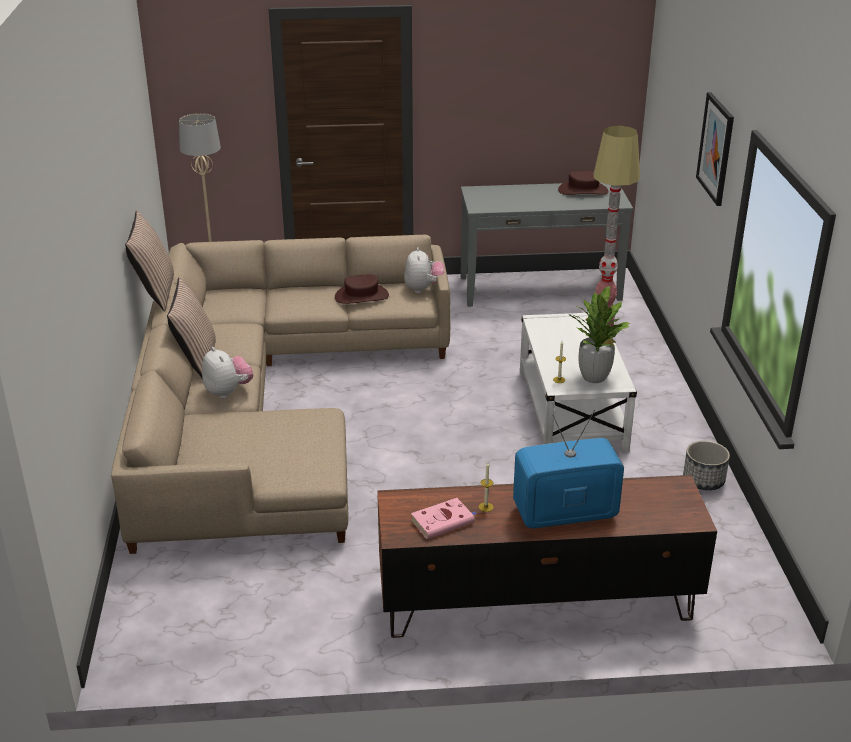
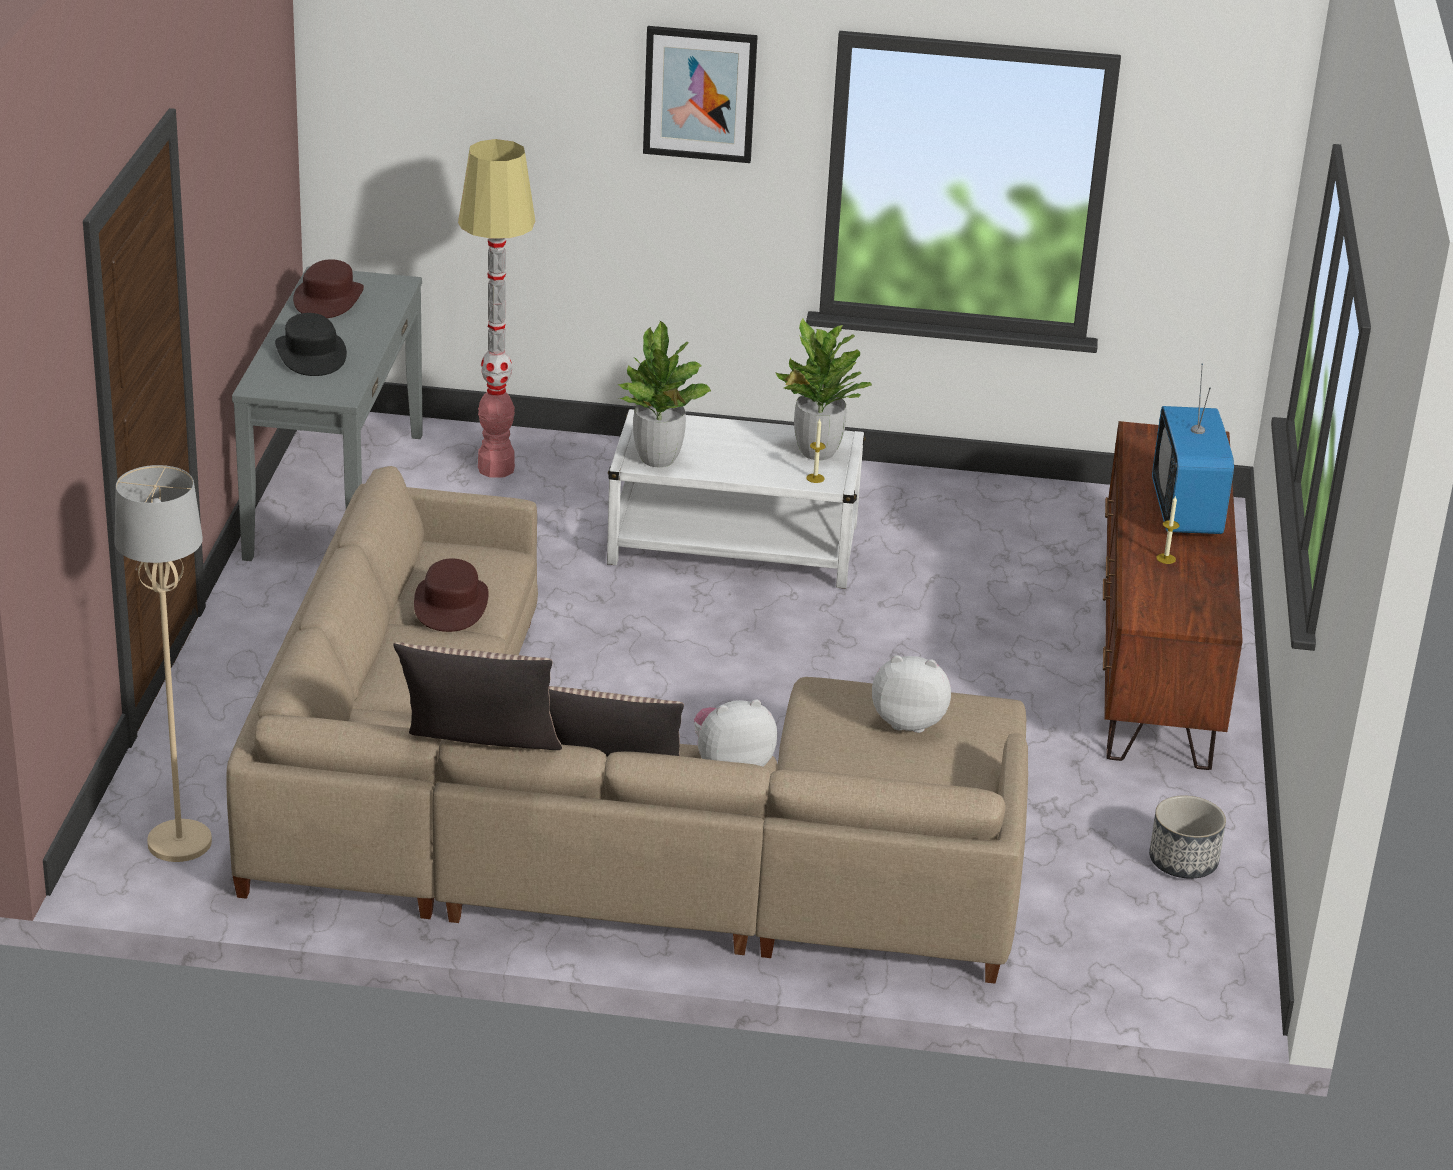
camera: 80 degrees left, 0 degrees up
plush toy [404,247,445,294] -> plush toy moved to [872,655,951,733]
pink book [411,498,477,539] -> none
planter [683,441,730,490] -> planter moved to [1149,795,1226,879]
none -> black hat [275,313,347,376]
none -> potted plant [618,321,712,467]

